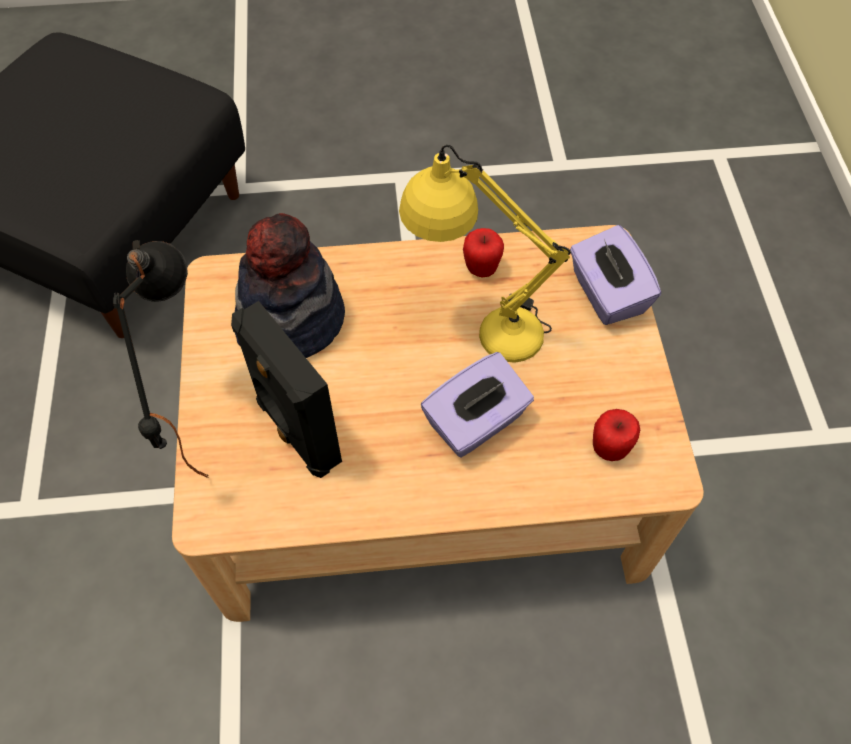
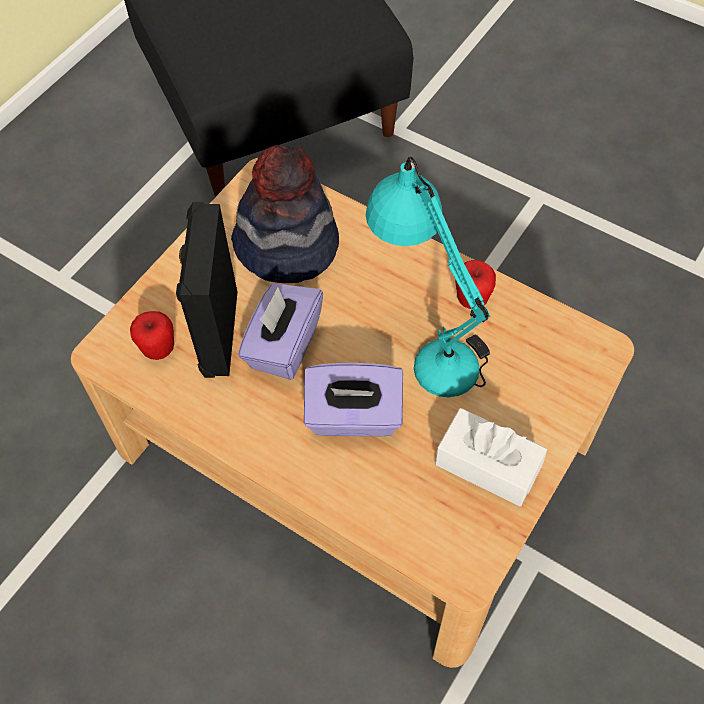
camera: 40 degrees right, 0 degrees up
black table lamp [113,240,209,478] -> none
yellow table lamp [399,145,571,363] -> turquoise table lamp [366,157,490,397]
purple tissue box [570,225,661,325] -> purple tissue box moved to [238,283,323,380]
apple [593,409,640,461] -> apple moved to [130,311,174,360]
none -> white tissue box [435,408,547,506]

